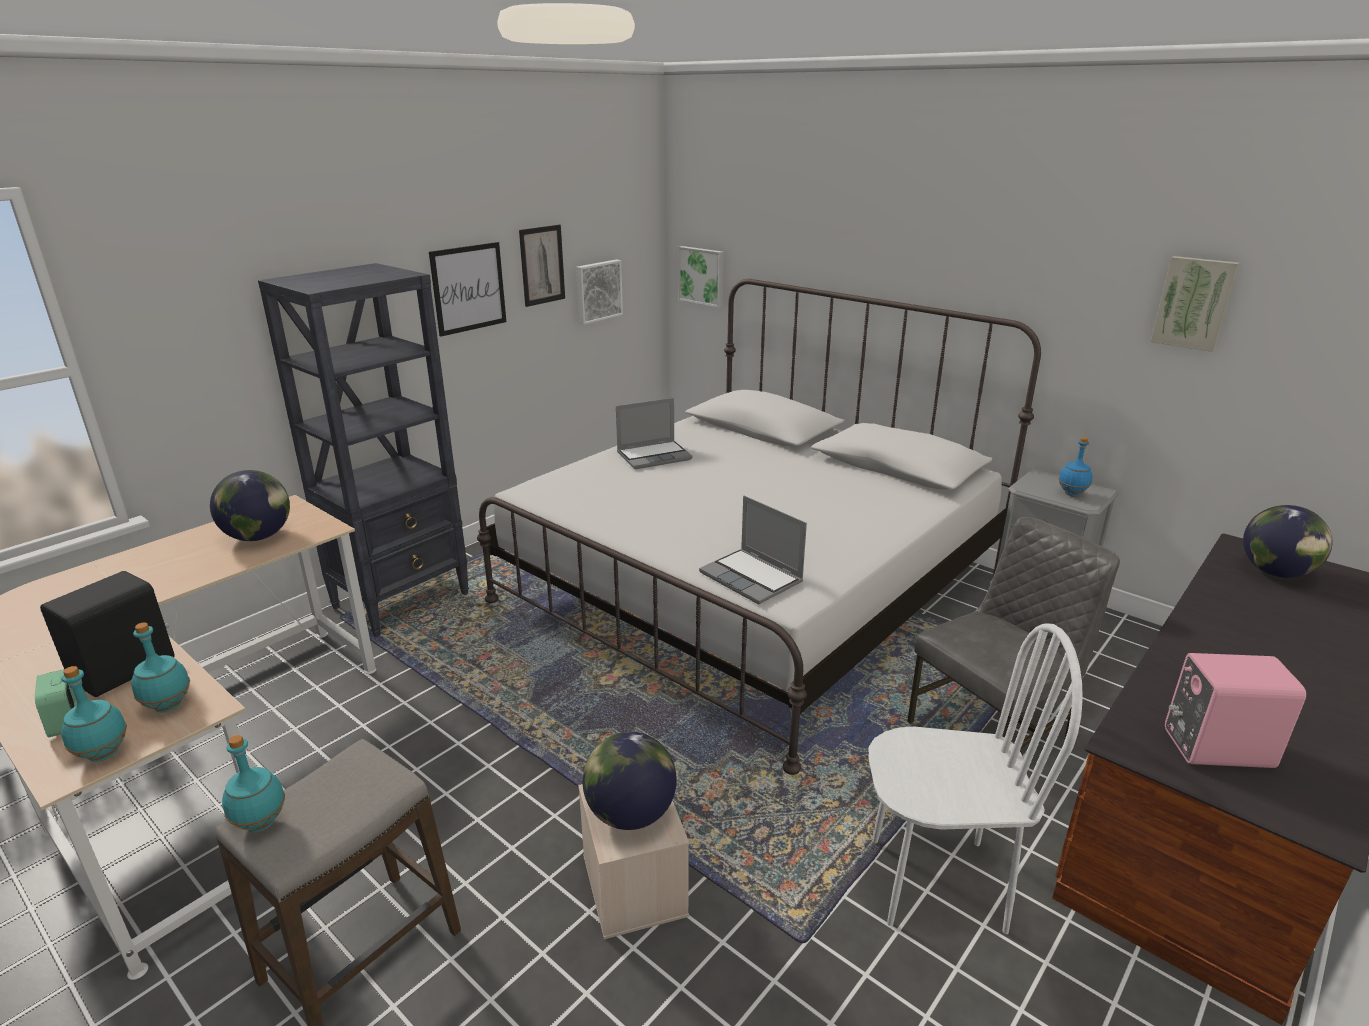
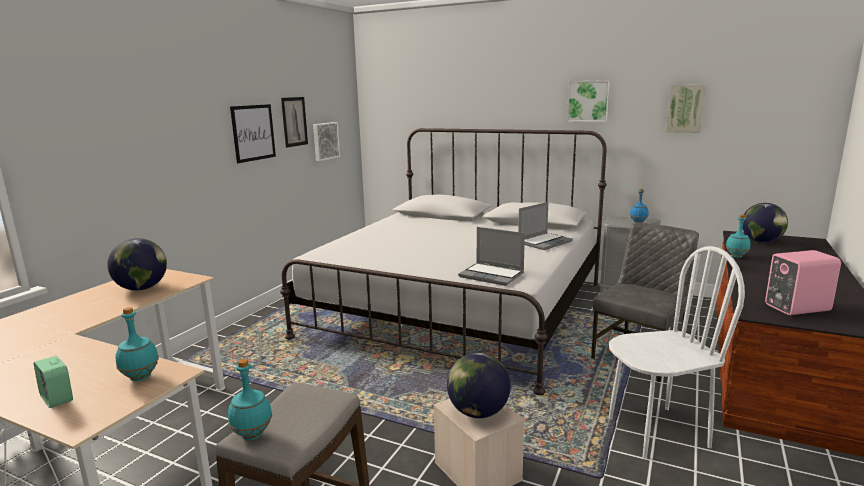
camera: 15 degrees left, 10 degrees down
black speaker [40,571,175,697] -> none
turquoise bottle [61,666,127,762] -> turquoise bottle moved to [726,215,751,258]
black bookcase [258,263,469,637] -> none
laptop [616,398,693,469] -> laptop moved to [518,202,573,250]
picture [678,246,724,308] -> picture moved to [567,80,611,122]

